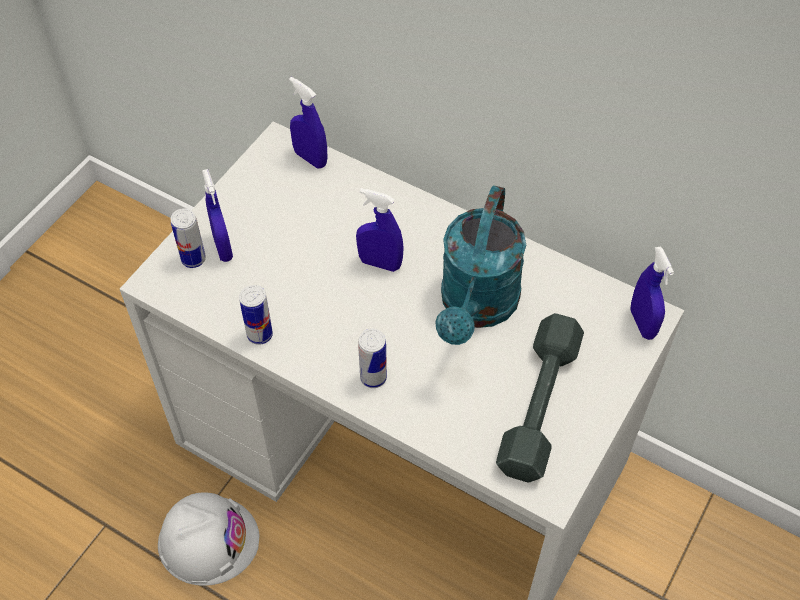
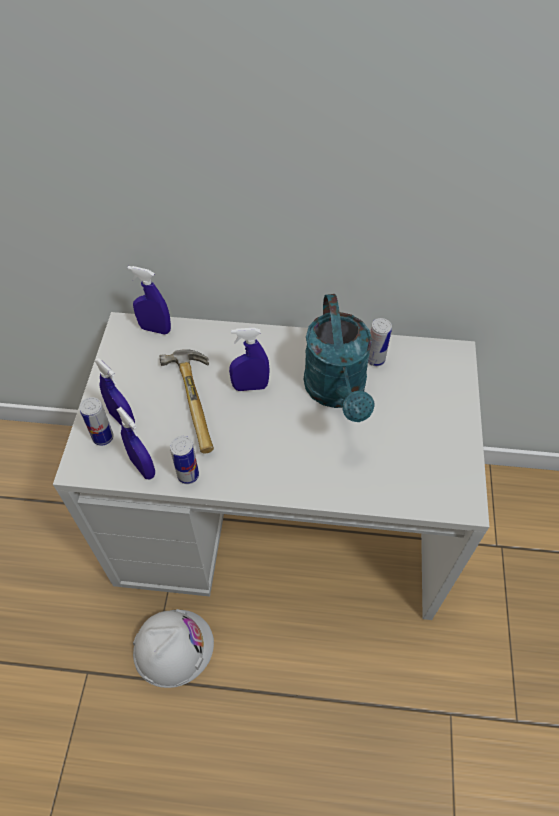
camera: 25 degrees left, 0 degrees up
can [358,328,387,388] -> can moved to [368,318,392,366]
grey dumbbell [496,313,584,483] -> none
blue spray bottle [630,246,674,340] -> blue spray bottle moved to [116,407,155,479]
none -> hammer [159,349,214,454]

